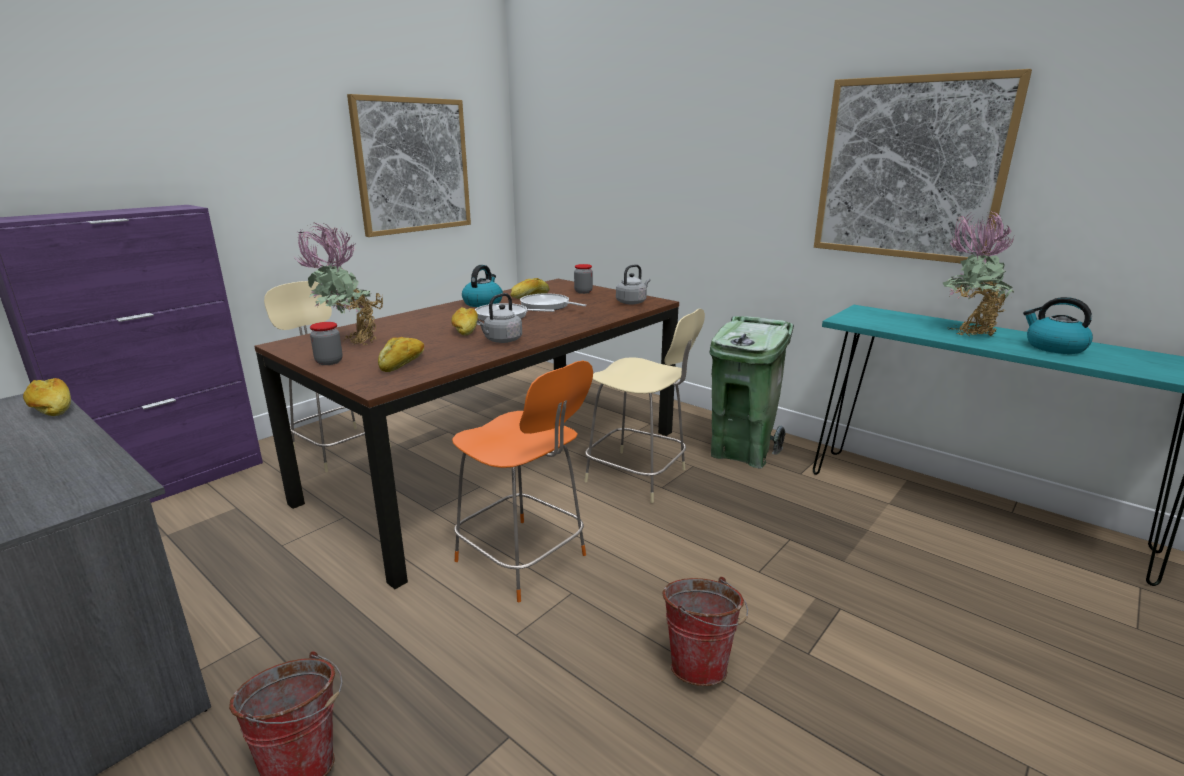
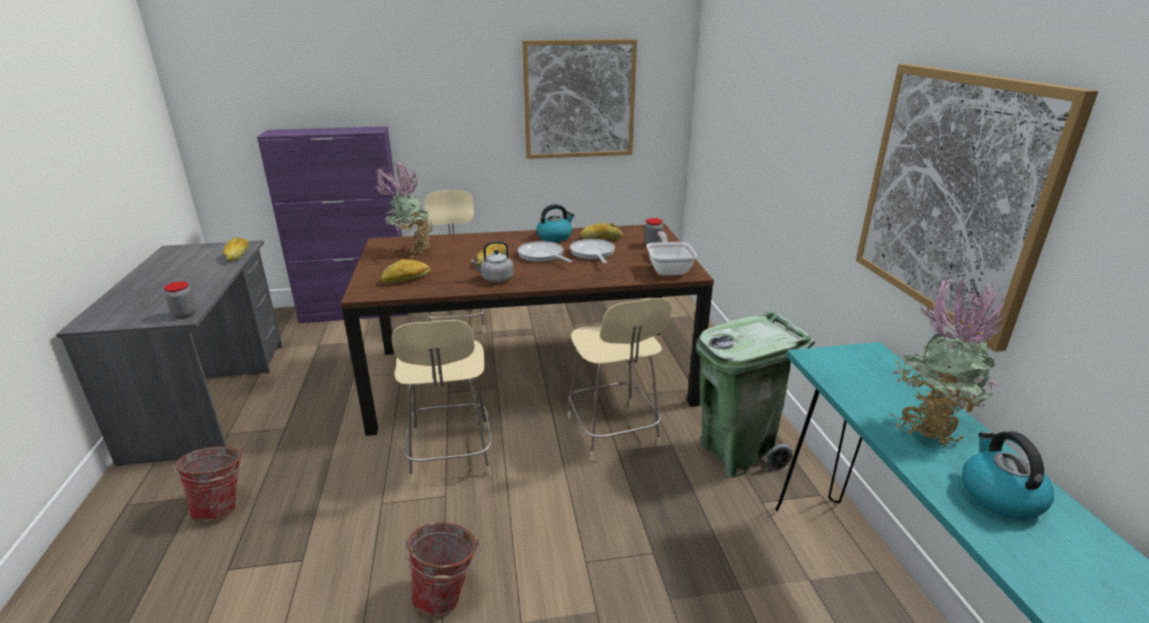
camera: 40 degrees right, 5 degrees up
jar [310,322,343,365] -> jar moved to [164,281,197,319]
orange chair [452,361,593,602] -> beige chair [392,320,492,484]
grey kettle [616,264,650,305] -> frying pan [646,232,697,275]

